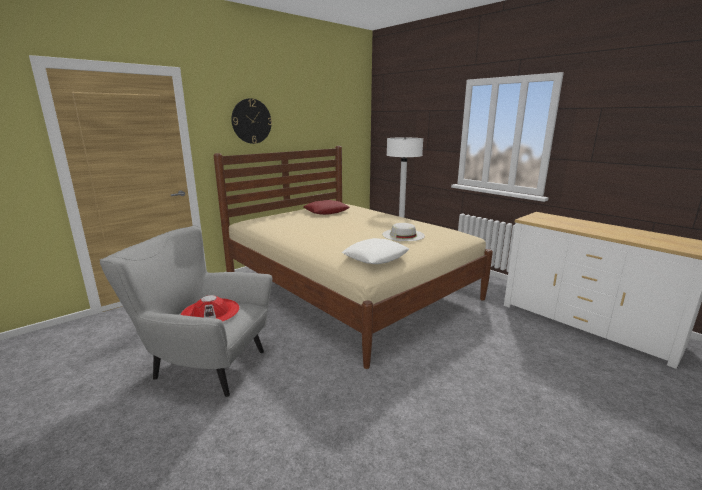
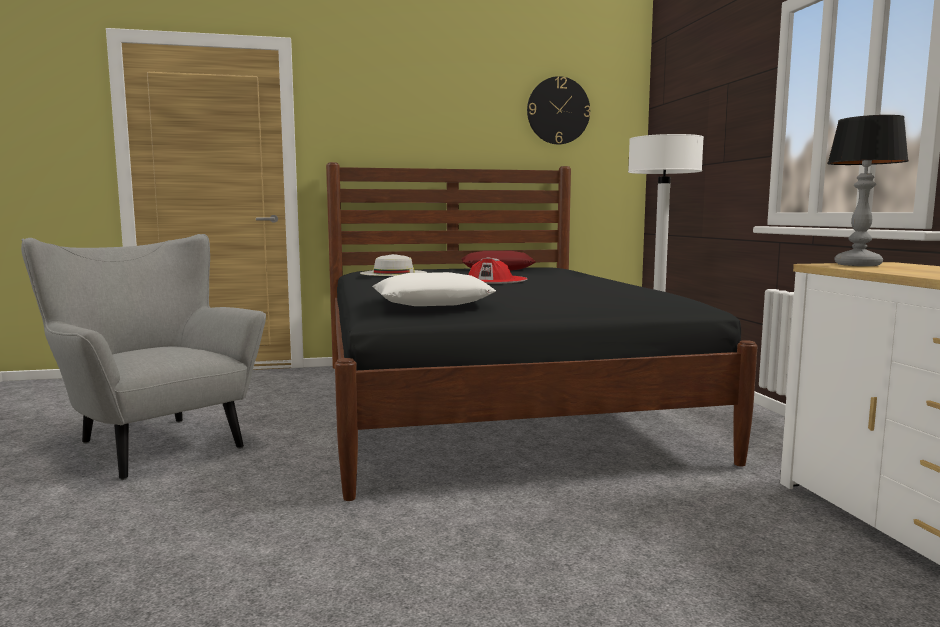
camera: 30 degrees right, 10 degrees down
red hat [180,295,240,322] -> red hat moved to [468,257,527,284]
beige bed [214,146,493,369] -> black bed [326,162,758,501]
wall clock [231,98,272,144] -> wall clock moved to [527,76,590,144]
white hat [382,223,425,242] -> white hat moved to [360,254,427,276]
none -> table lamp [827,115,909,266]

